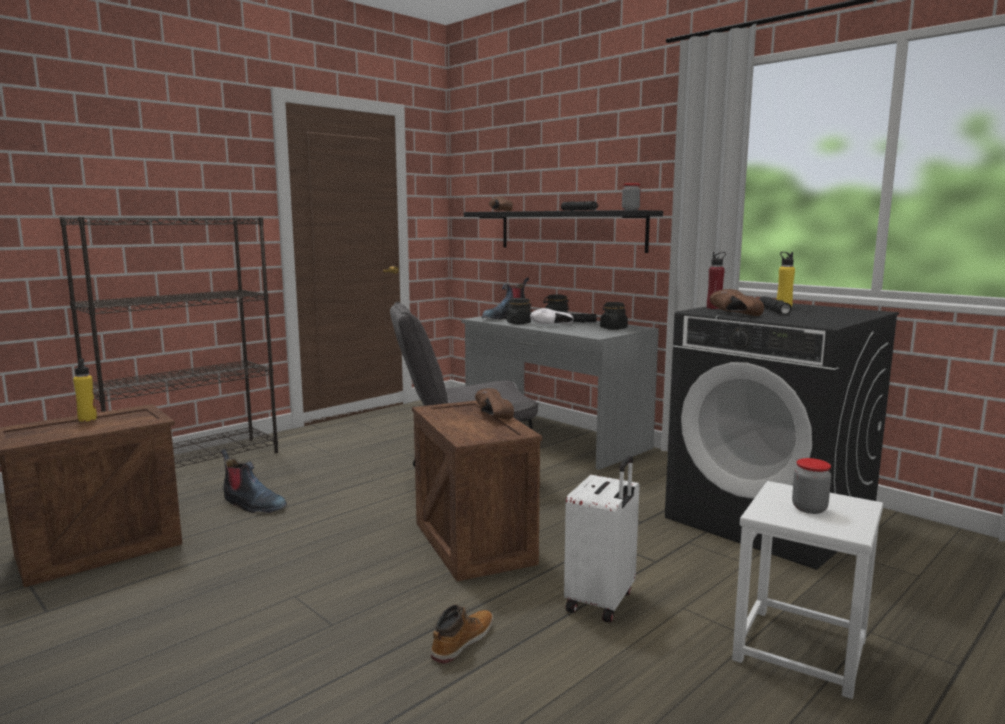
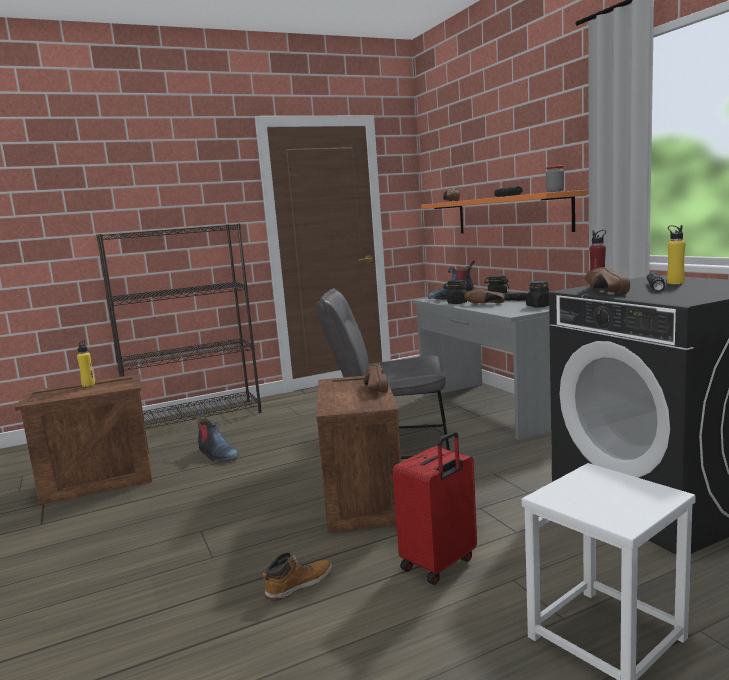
camera: 20 degrees right, 0 degrees up
black shelf [464,210,663,253] -> orange shelf [421,190,586,233]
white shoe [530,308,574,325] -> brown shoe [464,289,505,303]
white suitcase [564,456,639,623] -> red suitcase [393,431,477,585]
jar [792,458,831,514] -> none

